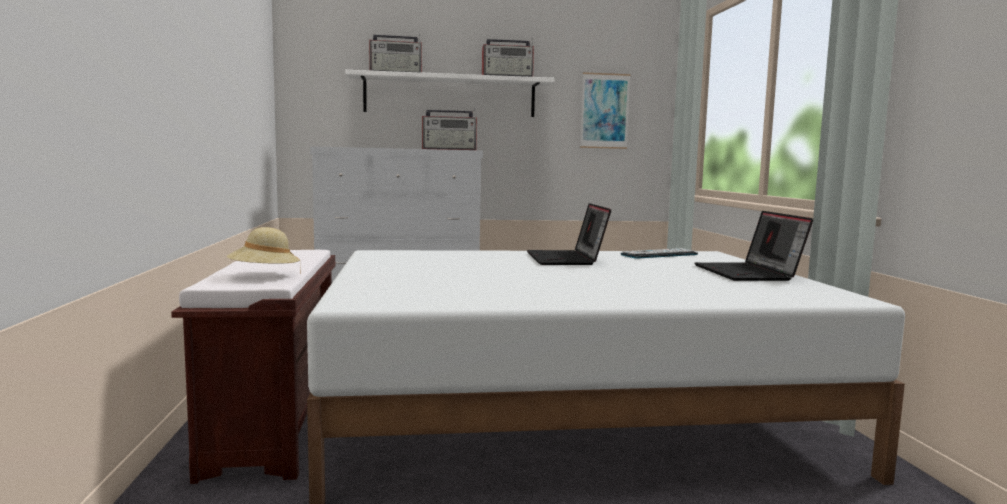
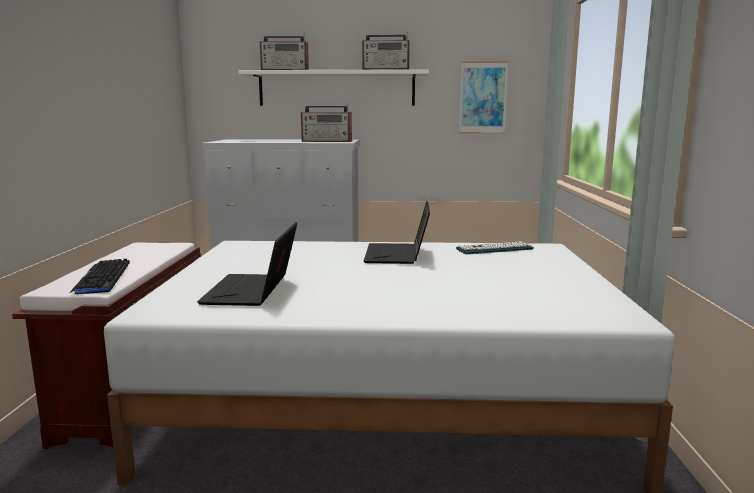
camera: 10 degrees right, 5 degrees up
beige hat [227,227,301,274] -> keyboard [69,259,130,294]
laptop [695,211,813,281] -> laptop moved to [197,222,297,306]

